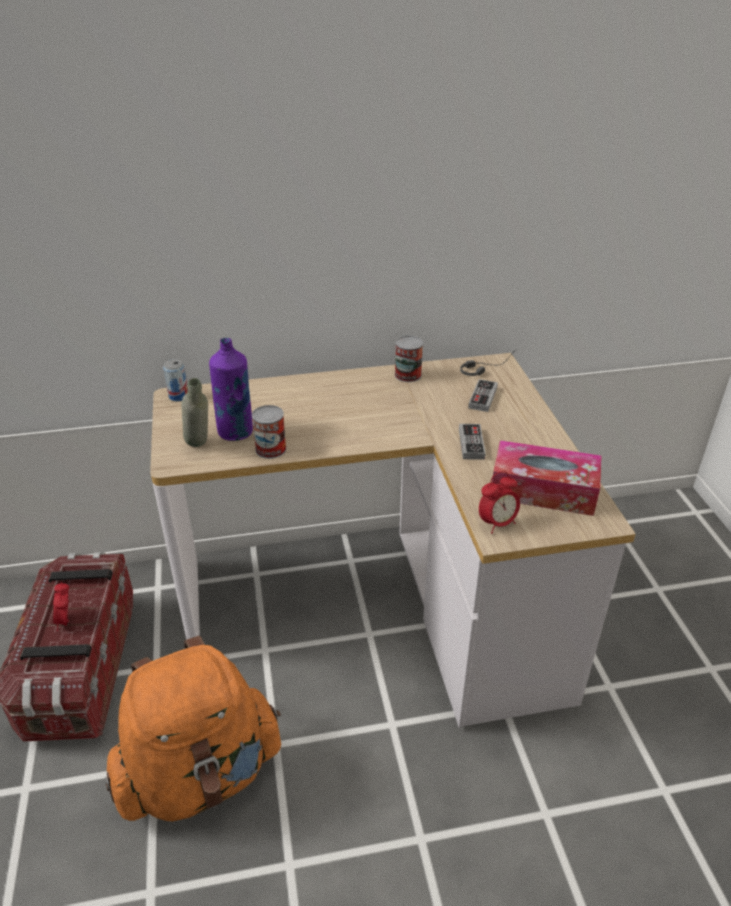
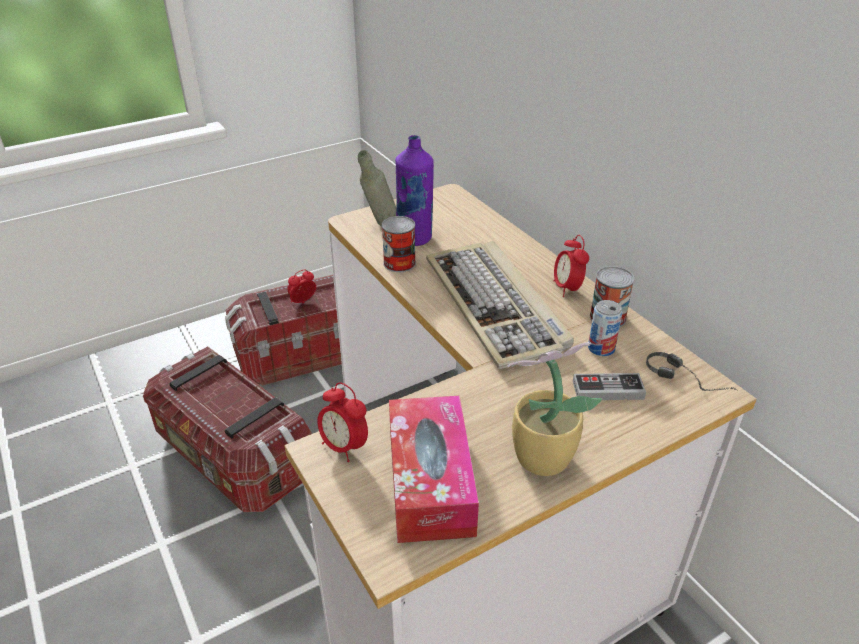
camera: 70 degrees right, 0 degrees up
orange backpack [105,636,281,821] -> storage box [143,347,312,512]
can [163,359,188,402] -> can moved to [588,300,622,356]
game controller [459,424,486,460] -> none
none -> keyboard [426,241,574,369]
none -> potted plant [508,342,603,476]
none -> alarm clock [553,235,589,297]

